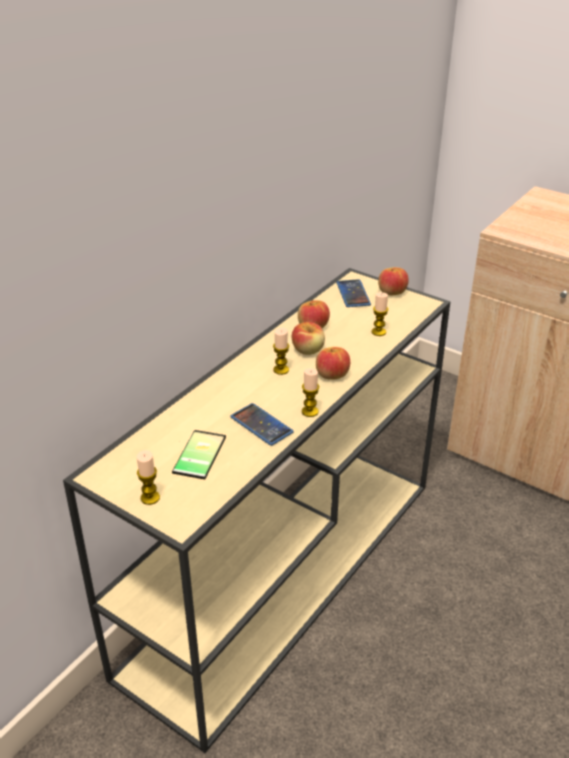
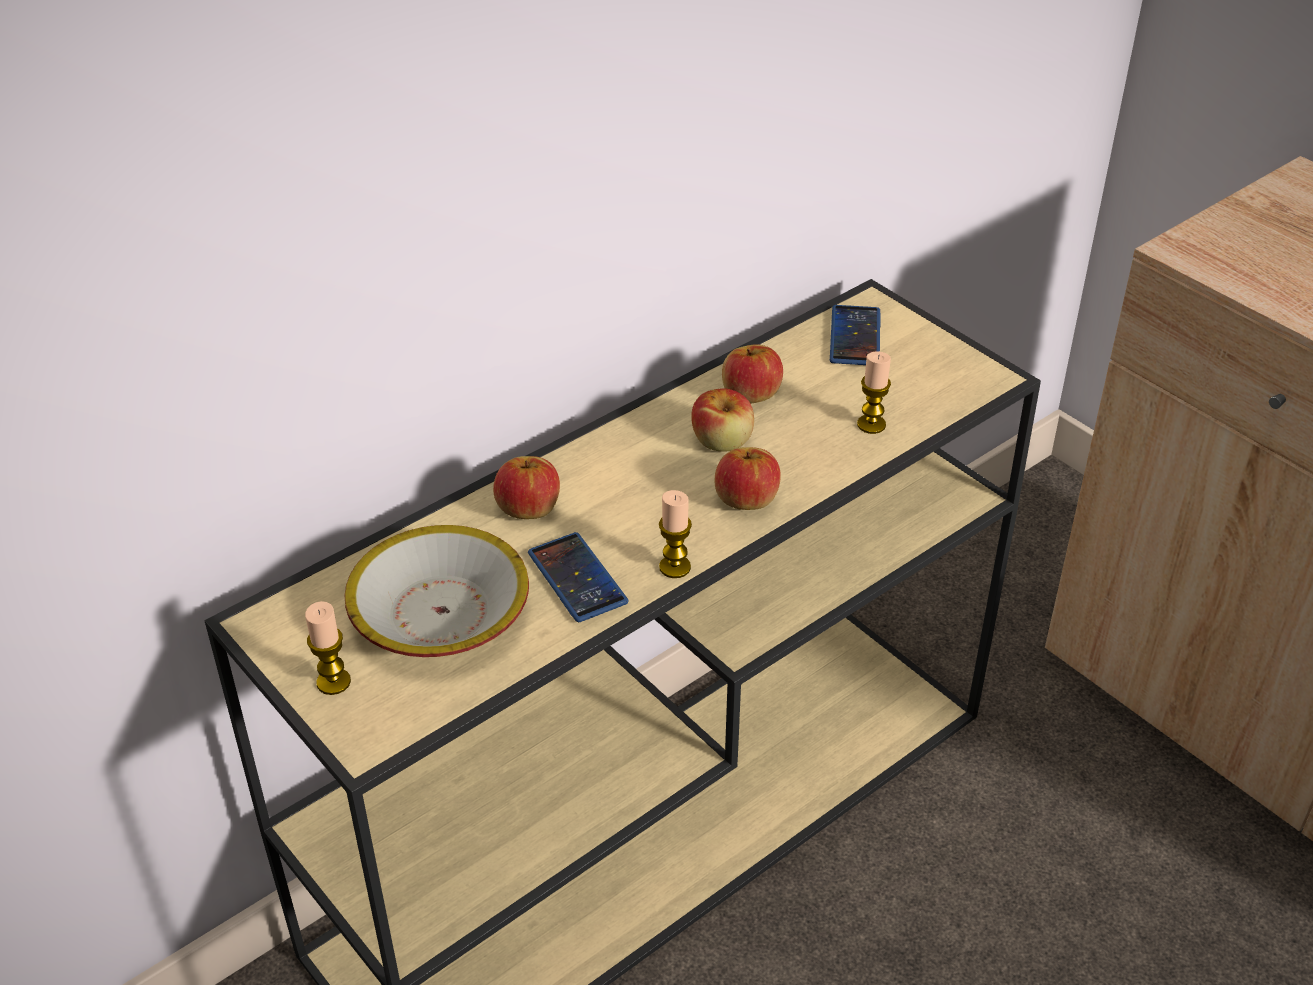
camera: 15 degrees right, 5 degrees up
phone [172,430,226,479] -> bowl [345,525,529,657]
candle [273,327,289,375] -> none
apple [378,267,409,295] -> apple moved to [493,456,560,519]

